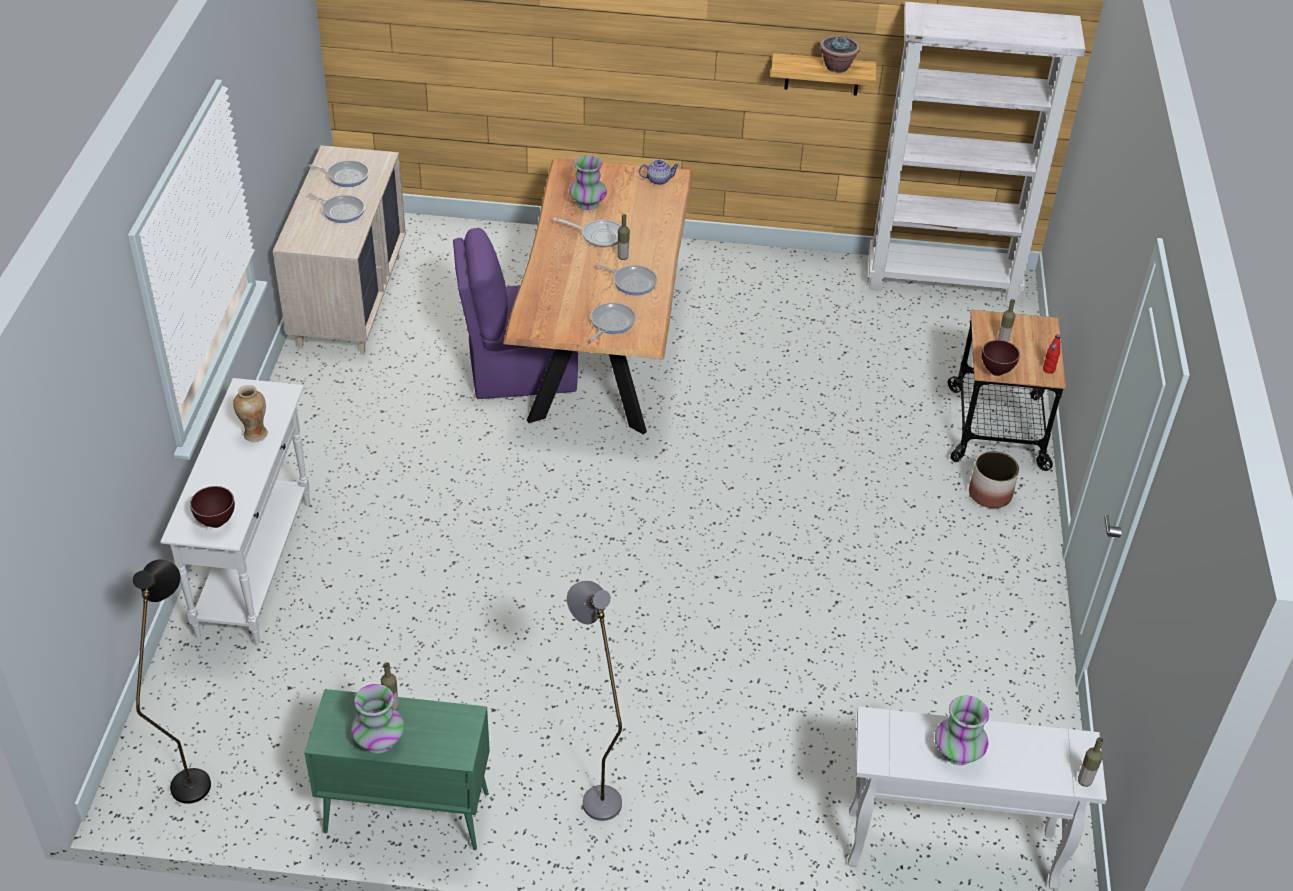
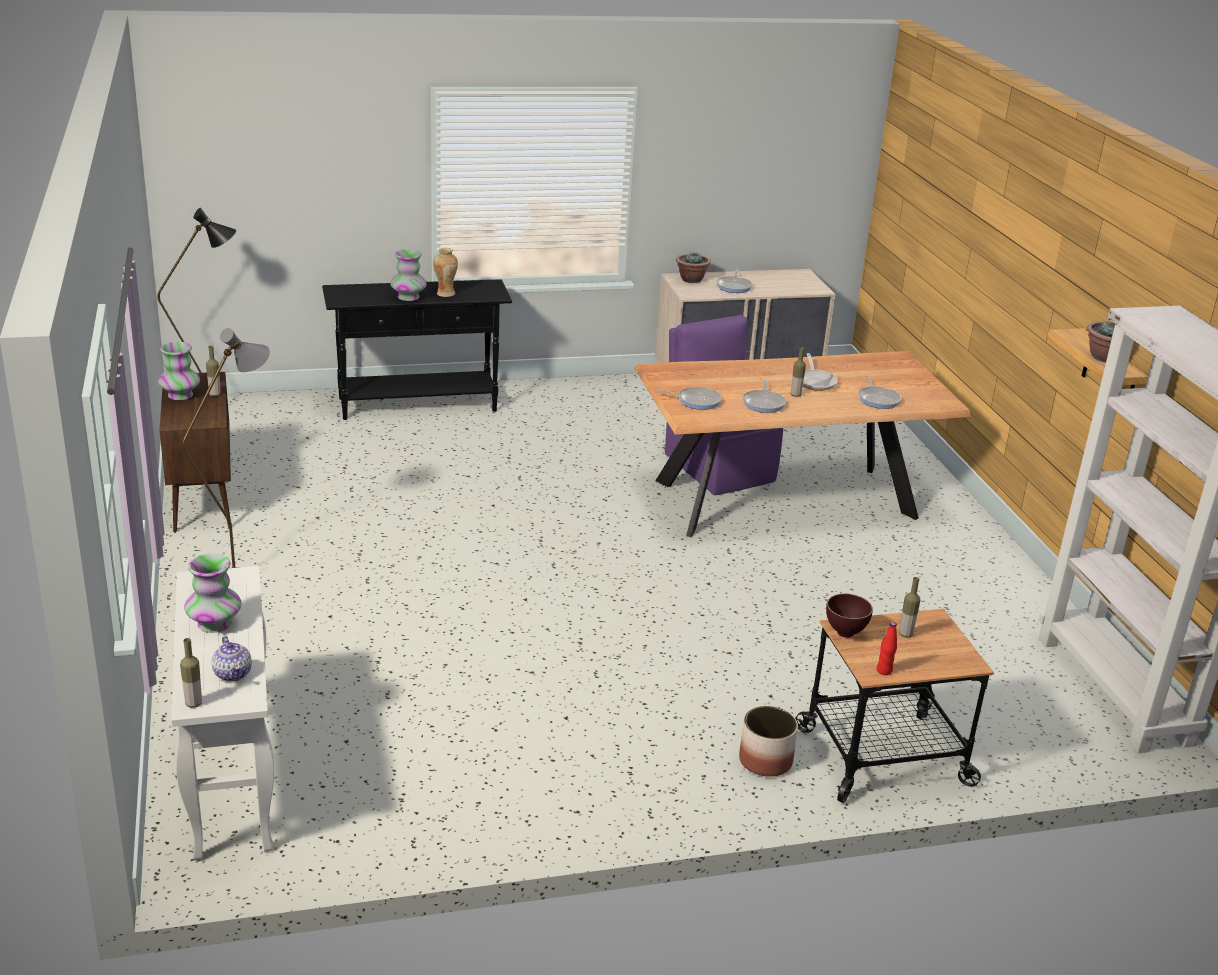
camera: 70 degrees right, 15 degrees down
white console table [160,378,310,645] -> black console table [322,279,512,420]
brown bowl [190,486,235,528] -> none
green cabinet [304,689,490,850] -> brown cabinet [160,372,231,533]
frying pan [308,161,369,187] -> frying pan moved to [858,376,902,409]
vase [569,155,607,210] -> vase moved to [391,249,427,301]
teapot [639,160,680,185] -> teapot moved to [212,636,252,682]
none -> potted plant [676,252,711,283]

